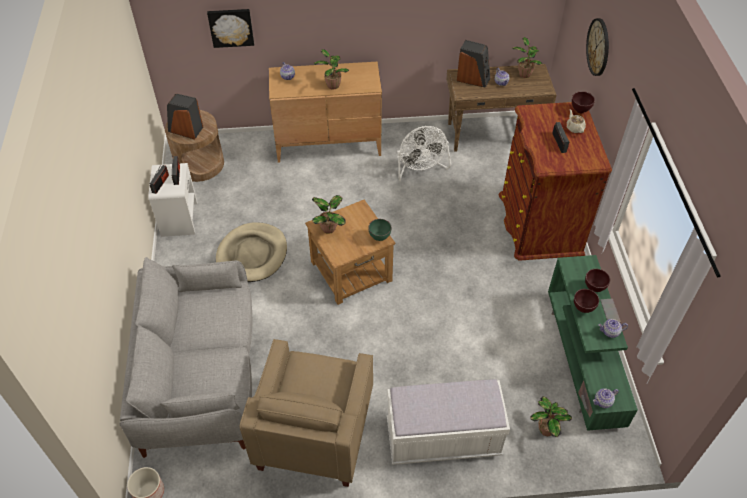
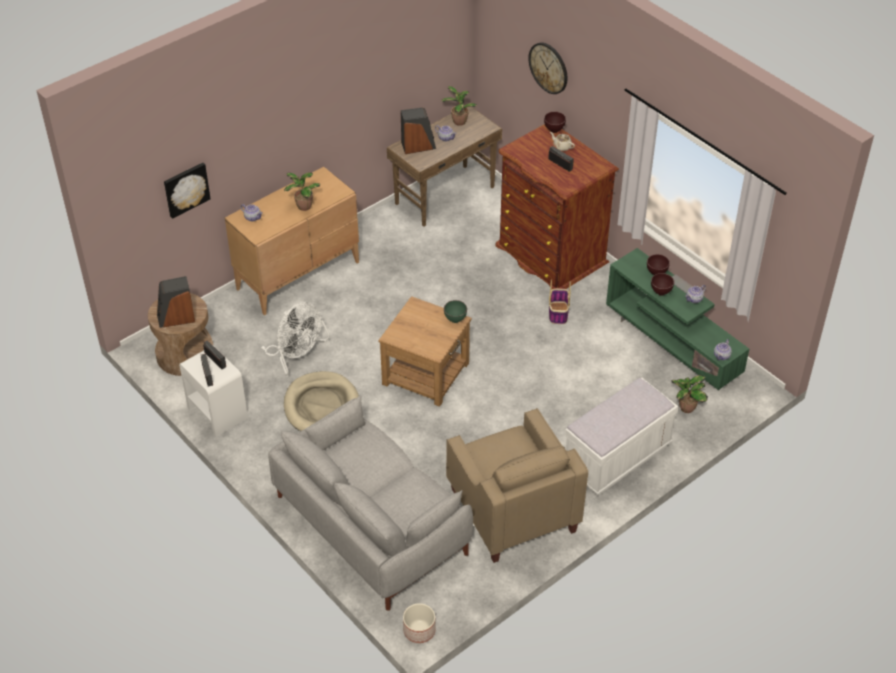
camera: 35 degrees left, 5 degrees down
potted plant [312,195,346,234] -> none
white fan [397,125,451,181] -> white fan moved to [261,302,330,377]
none -> basket [549,279,571,324]

